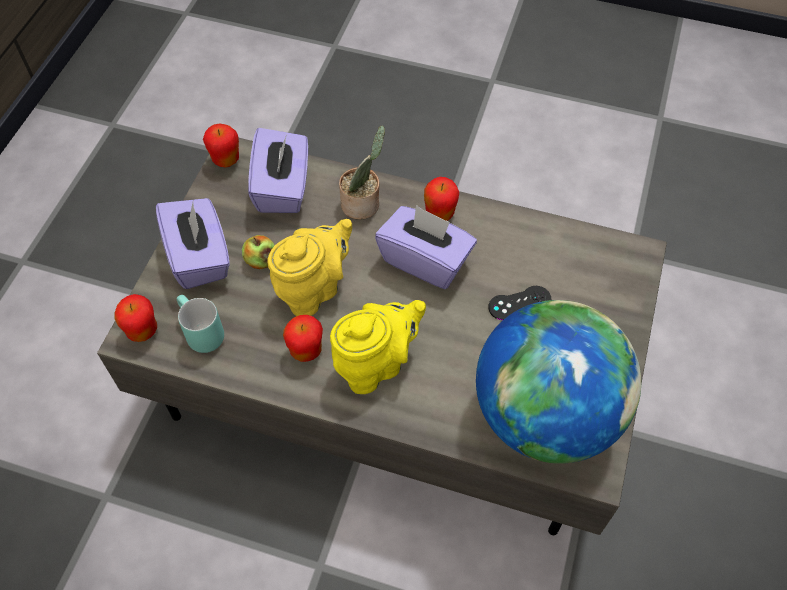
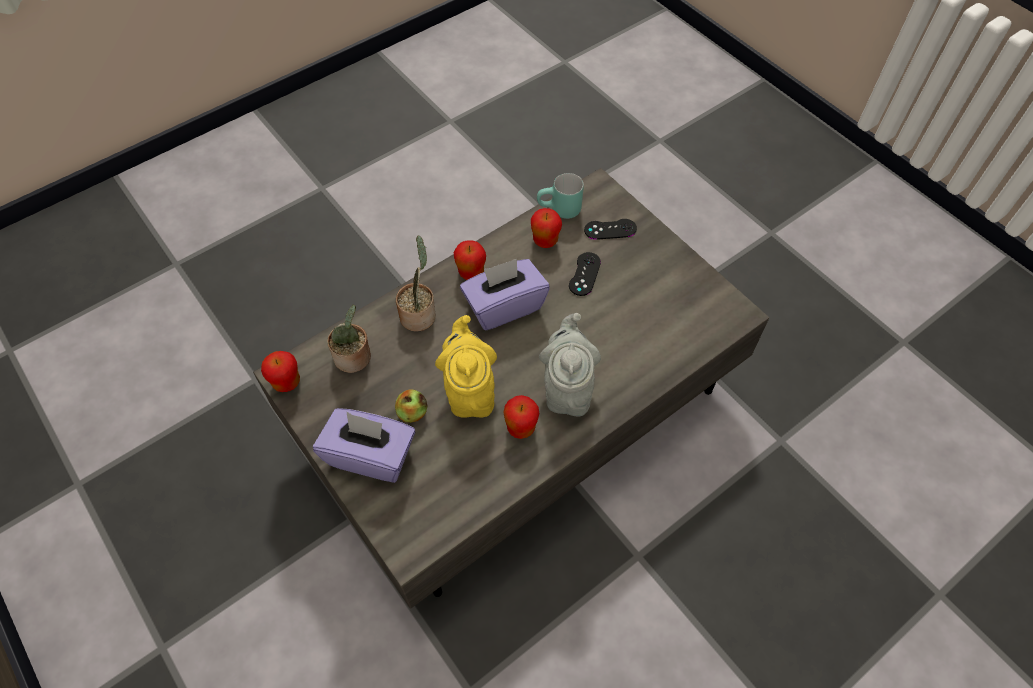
camera: 55 degrees left, 0 degrees up
apple [114,294,157,342] -> apple moved to [531,208,562,248]
turquoise mug [177,295,224,353] -> turquoise mug moved to [537,173,584,219]
purple tissue box [248,128,308,213] -> potted plant [327,305,371,373]
yellow teapot [330,300,426,394] -> grey teapot [539,313,601,417]
globe [476,300,641,464] -> none
none -> black game controller [584,219,637,240]

